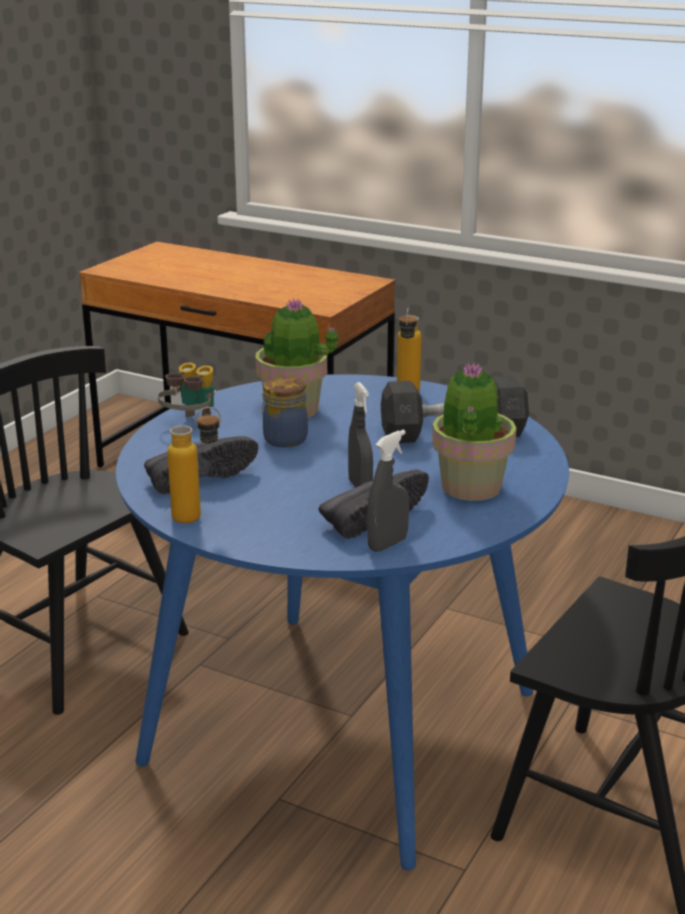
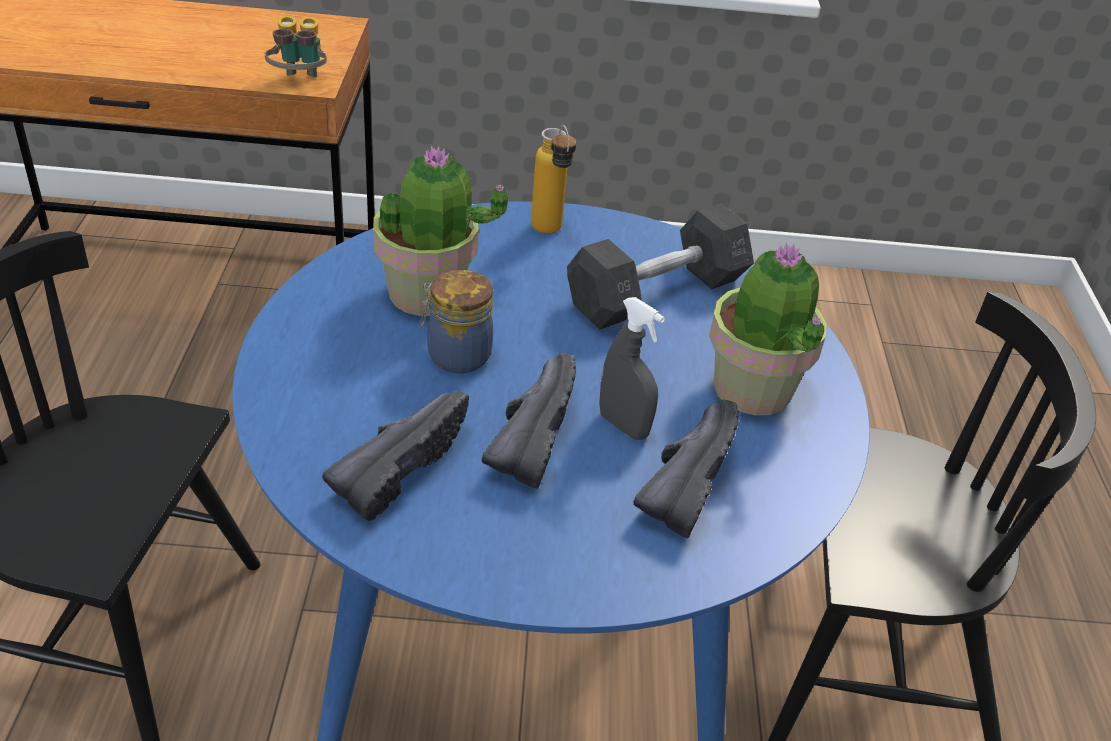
camera: 30 degrees left, 15 degrees up
binoculars [158,362,214,417] -> binoculars moved to [265,15,327,77]
bottle [167,407,221,523] -> none
grey spray bottle [367,430,409,552] -> none
none -> black shoe [482,353,576,489]

